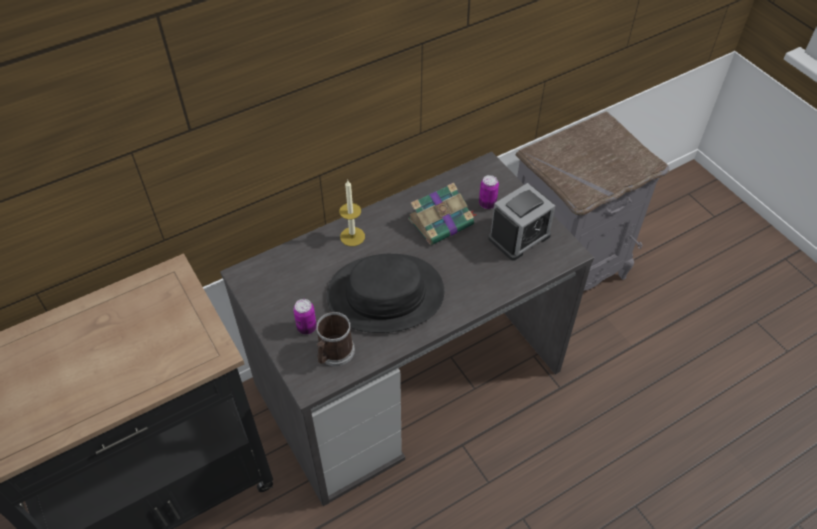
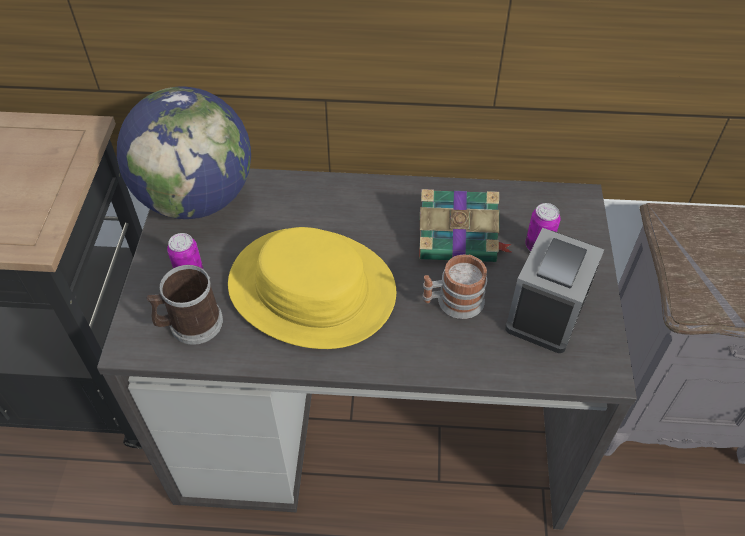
camera: 35 degrees right, 0 degrees up
black hat [327,254,444,333] -> yellow hat [228,227,396,349]
candle [339,180,365,246] -> none
alarm clock [488,183,555,261] -> alarm clock turned 120 degrees clockwise [505,228,604,353]
none -> globe [117,87,251,219]
none -> mug [422,255,487,319]

